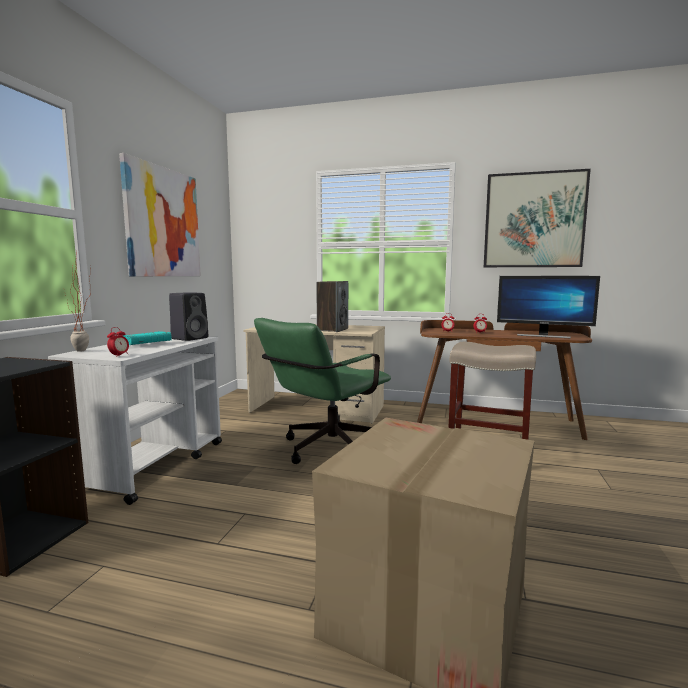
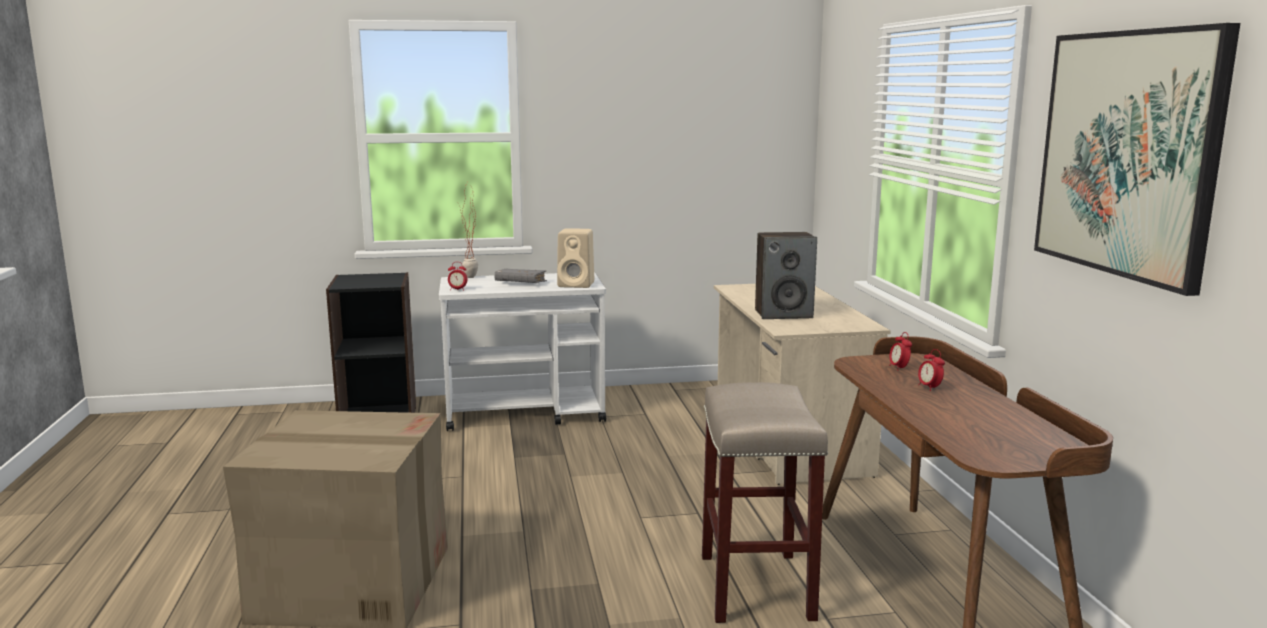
camera: 65 degrees right, 5 degrees up
picture [119,153,201,276] -> none
turquoise book [124,331,172,345] -> grey book [495,269,547,283]
black speaker [169,292,208,341] -> beige speaker [557,228,594,288]
green office chair [254,318,391,464] -> none
monitor [497,276,600,338] -> none

